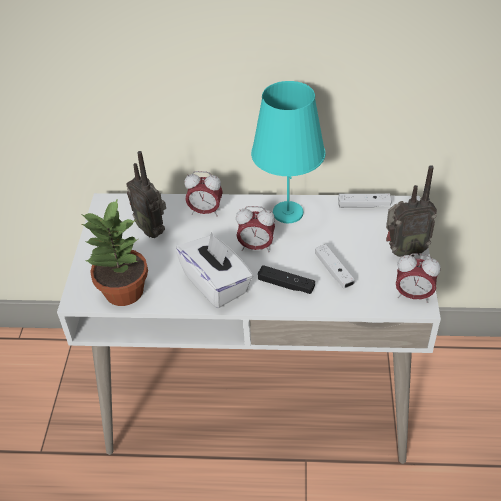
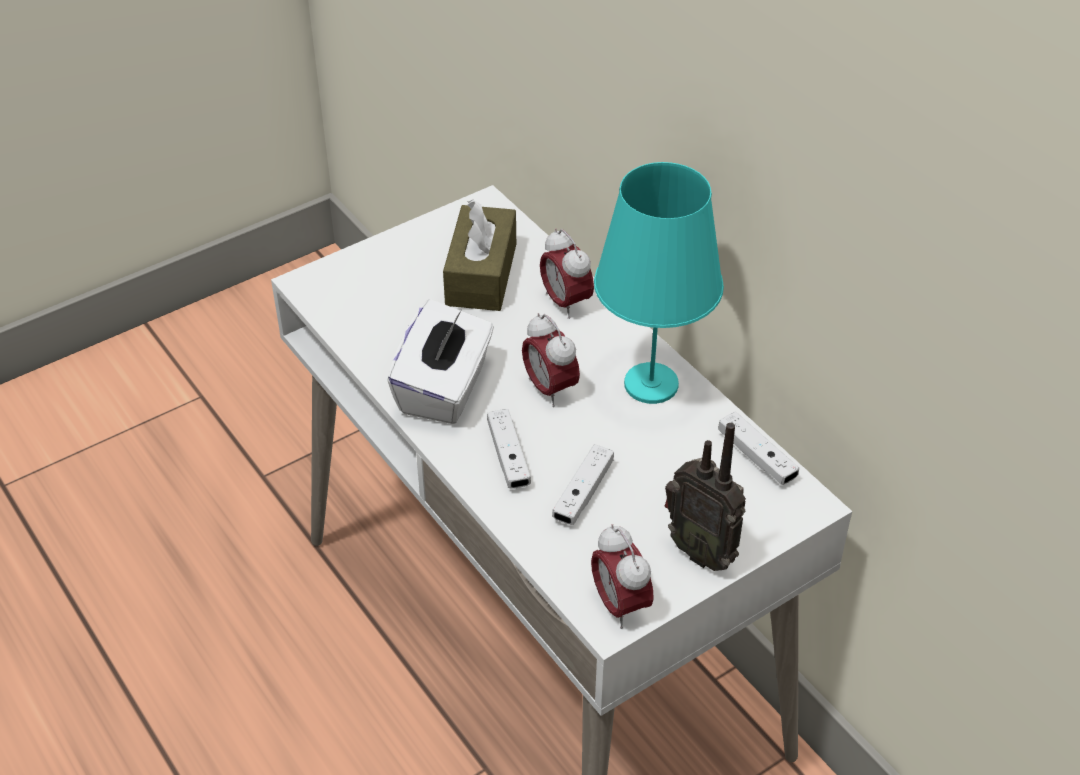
camera: 50 degrees right, 0 degrees up
potted plant [81,198,148,306] -> none
radio [126,151,166,238] -> brown tissue box [443,200,516,311]
black game controller [258,265,315,294] -> white game controller [487,409,531,489]

